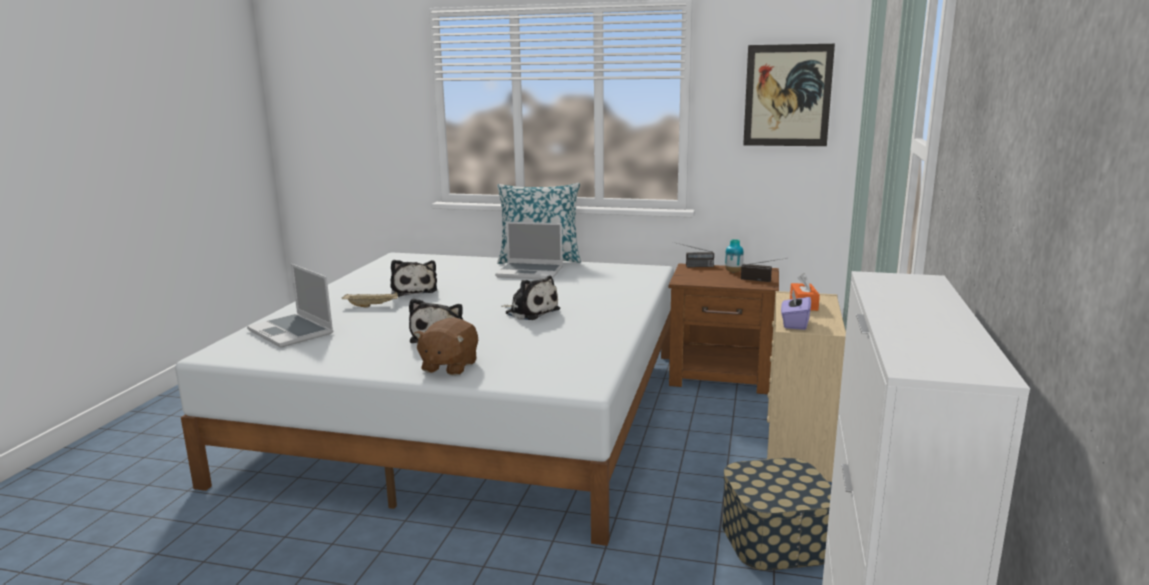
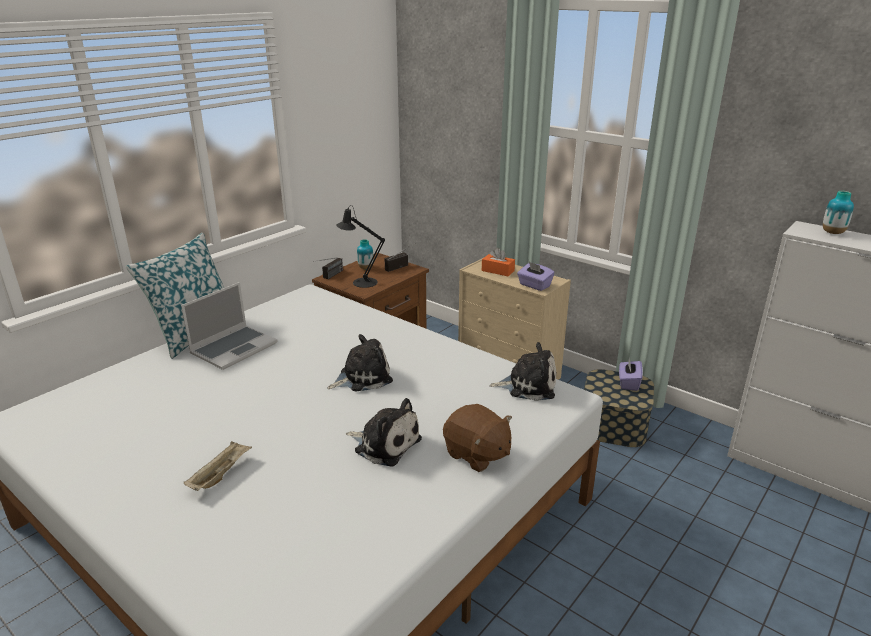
camera: 65 degrees left, 10 degrees up
laptop [247,264,333,348] -> none
plush toy [390,260,438,297] -> plush toy moved to [489,342,556,401]
picture [743,44,835,146] -> none
none -> black table lamp [336,205,385,288]
none -> purple tissue box [619,358,643,391]
none -> vase [823,191,854,234]

